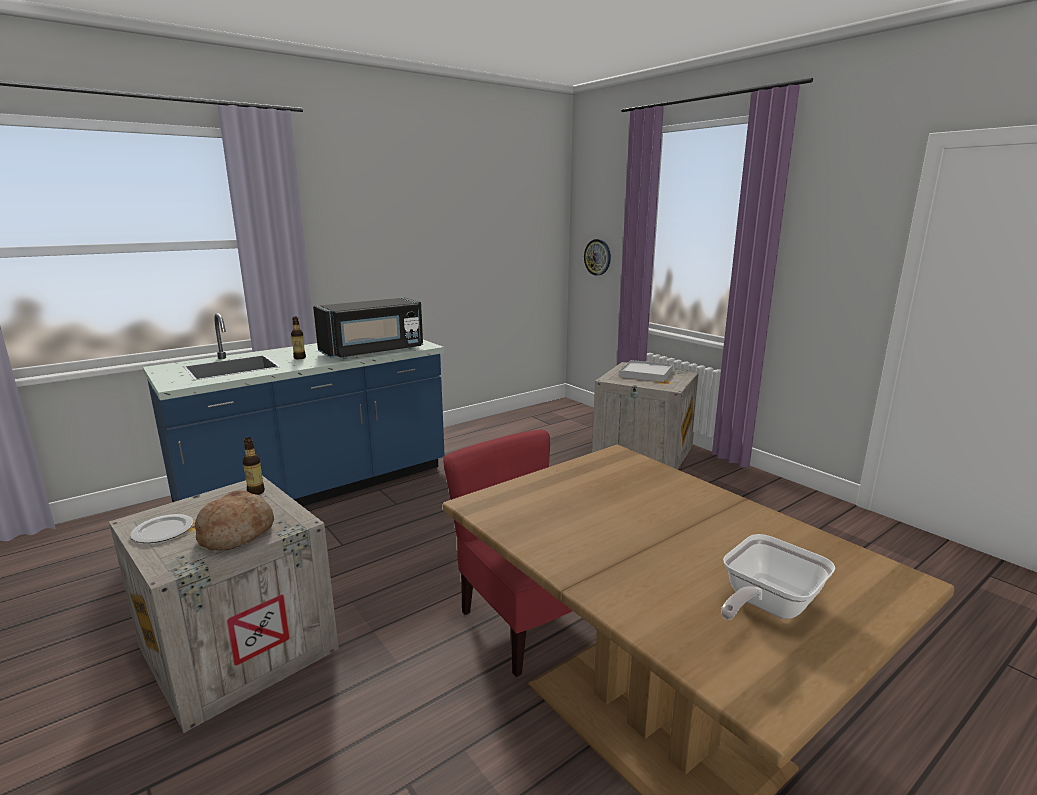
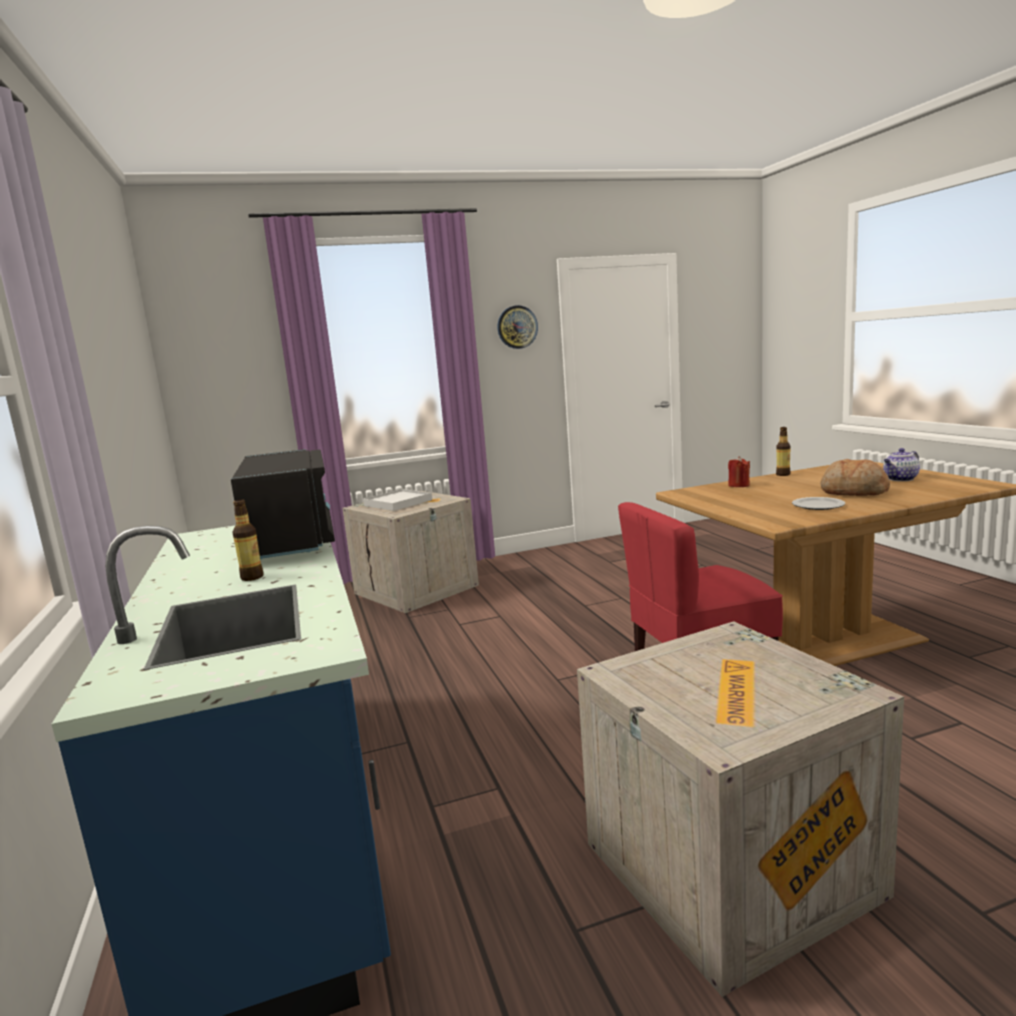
camera: 70 degrees left, 5 degrees down
plate [130,514,193,543] -> plate moved to [792,497,845,510]
bread [195,490,274,550] -> bread moved to [820,459,890,496]
bottle [243,437,265,495] -> bottle moved to [776,427,791,476]
wall clock [584,239,611,276] -> wall clock moved to [497,305,538,349]
frying pan [721,534,835,620] -> teapot [883,448,920,481]
none -> red candle [728,456,750,487]

